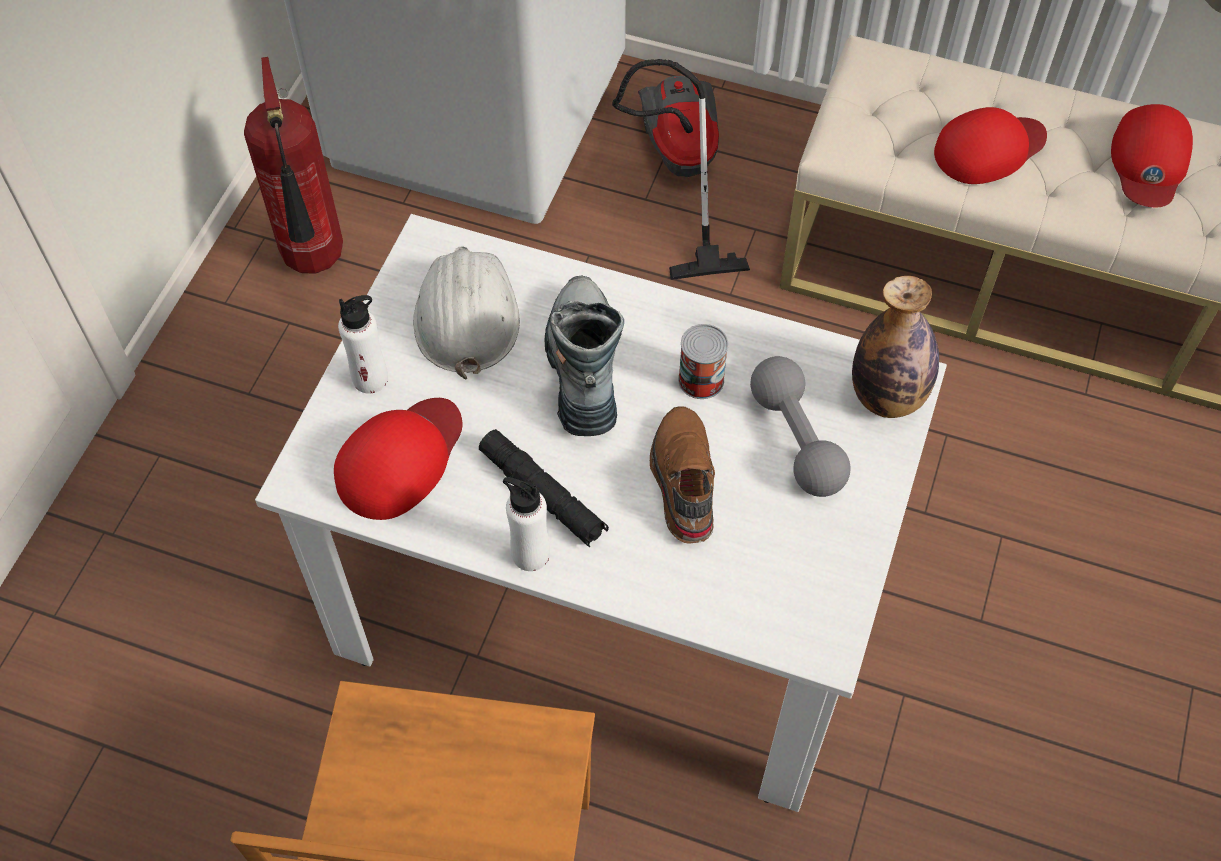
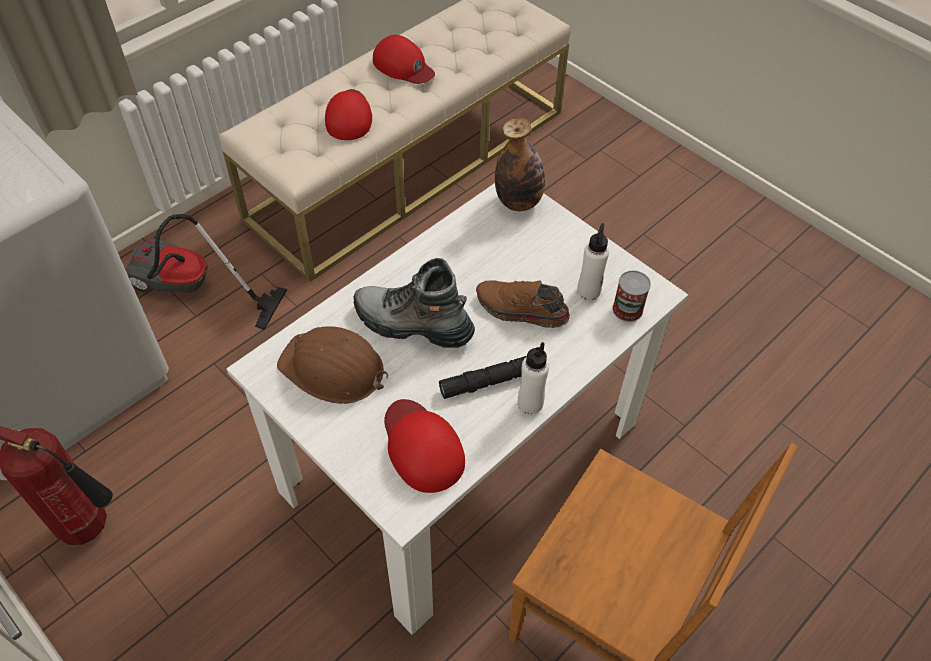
camera: 65 degrees left, 5 degrees down
white bottle [338,295,388,394] -> white bottle moved to [577,223,609,300]
white hard hat [413,247,520,380] -> brown hard hat [277,326,388,404]
can [678,324,728,399] -> can moved to [613,270,651,322]
grey dumbbell [750,356,850,497] -> none

